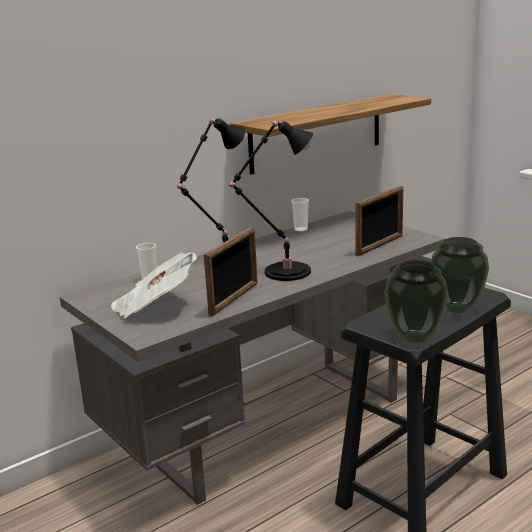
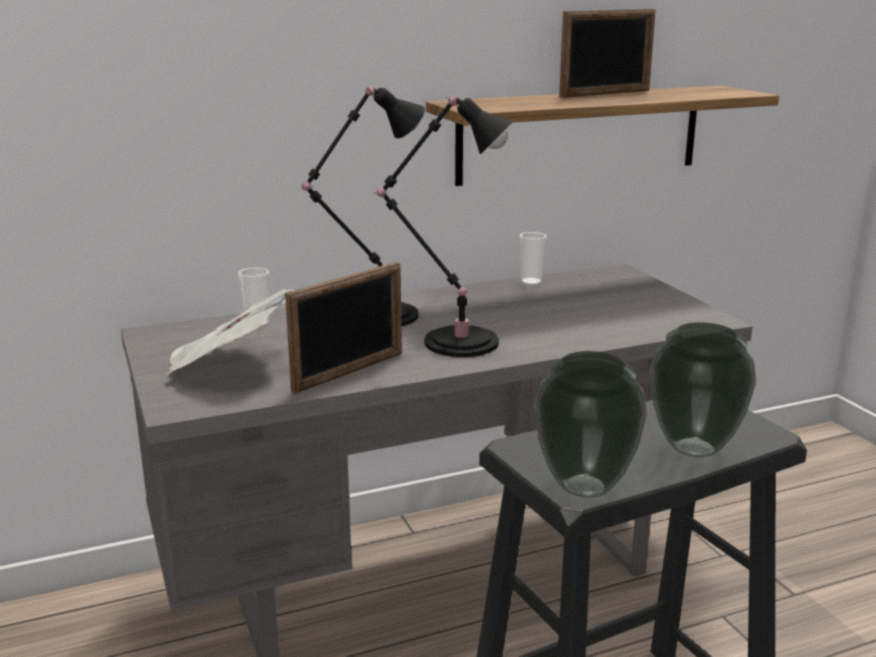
camera: 15 degrees right, 0 degrees up
picture frame [355,186,403,256] -> picture frame moved to [559,9,656,98]

